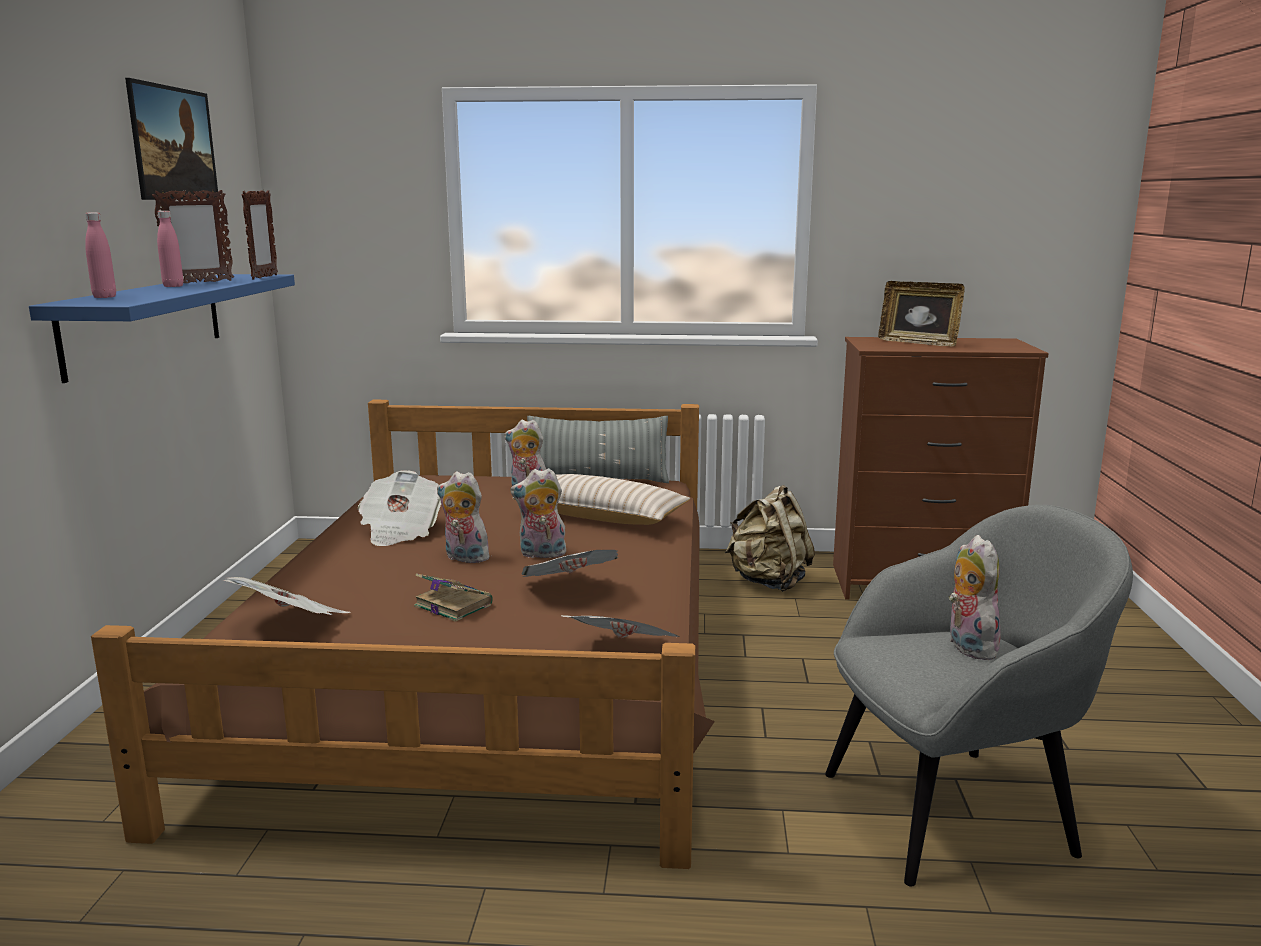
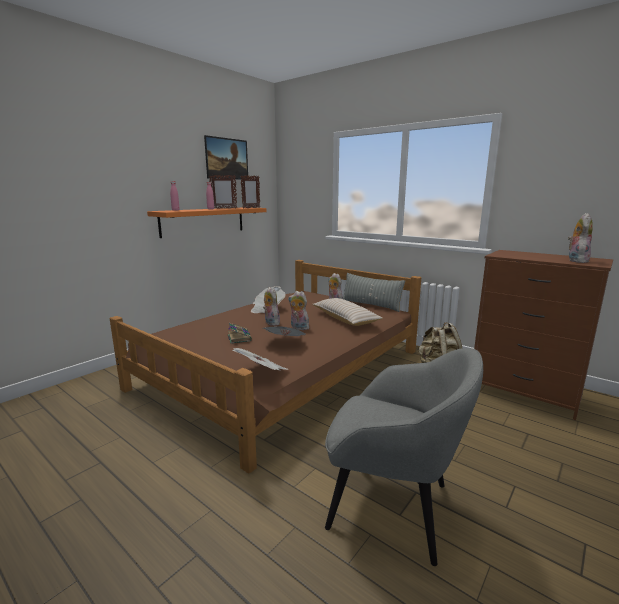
camera: 35 degrees right, 0 degrees up
blue shelf [29,274,295,383] -> orange shelf [147,208,266,238]
newspaper [223,577,351,615] -> none
picture frame [878,281,965,347] -> none
plush toy [948,535,1002,660] -> plush toy moved to [568,213,593,263]

